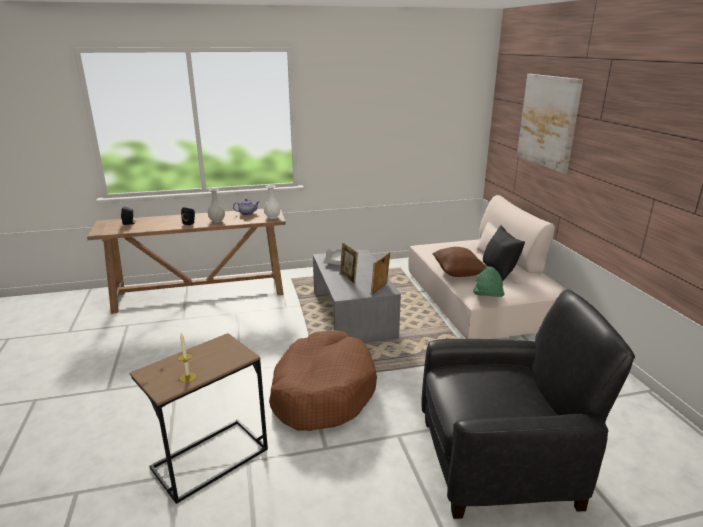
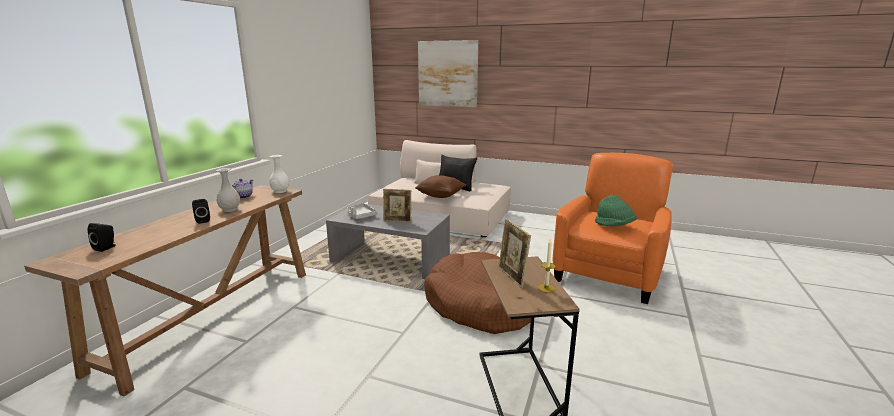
camera: 55 degrees left, 5 degrees down
picture frame [371,252,390,295] -> picture frame moved to [498,218,531,288]
black armchair [422,289,635,519] -> orange armchair [553,153,673,304]
green hat [473,267,505,297] -> green hat moved to [595,195,637,226]

